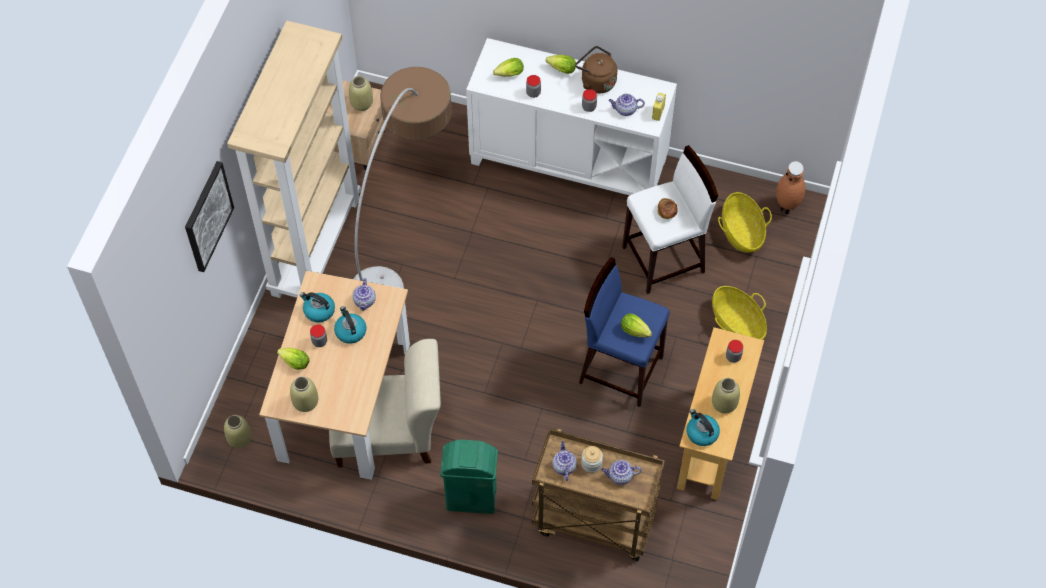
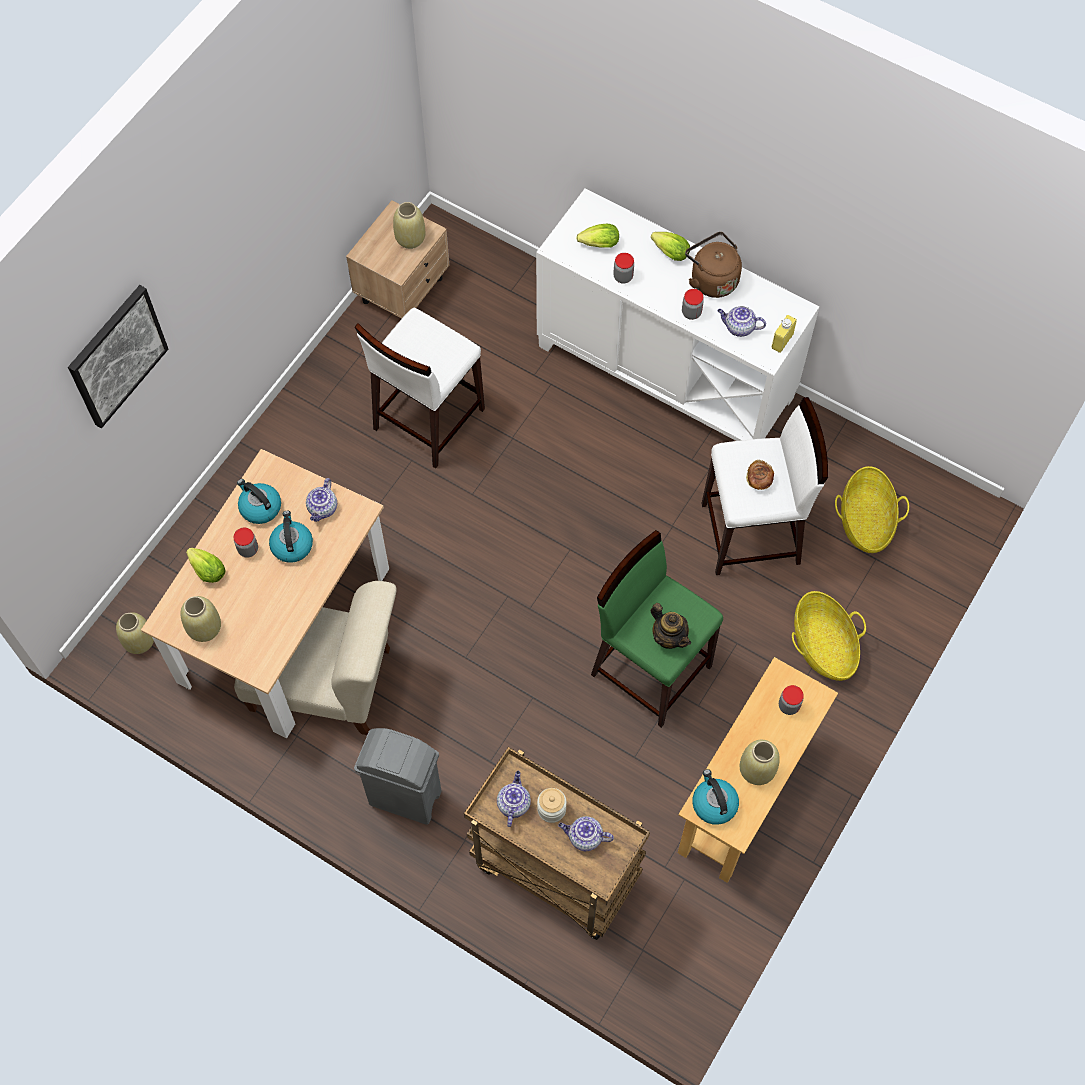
camera: 15 degrees right, 5 degrees up
beige bookcase [227,21,361,298] -> none
floor lamp [354,67,452,289] -> white stool [355,308,485,468]
green trash can [440,440,498,514] -> grey trash can [354,728,442,825]
blue stool [579,257,670,407] -> green stool [591,530,723,728]
lettuce [621,314,652,337] -> teapot [651,603,691,649]
brown vase [776,161,805,214] -> none

